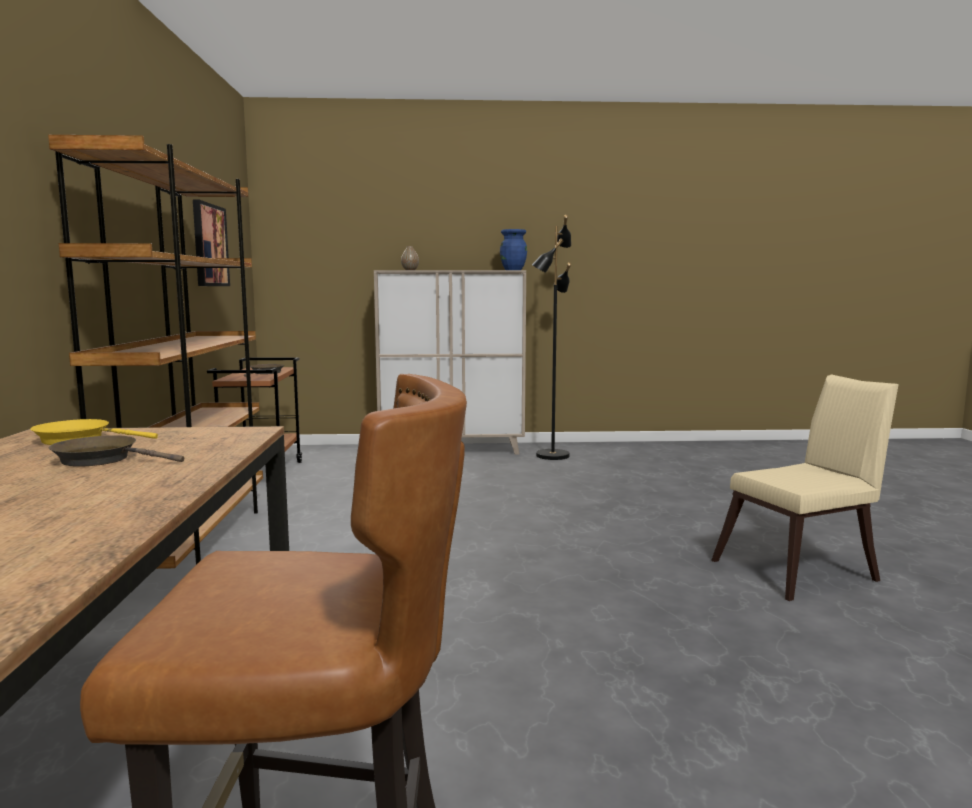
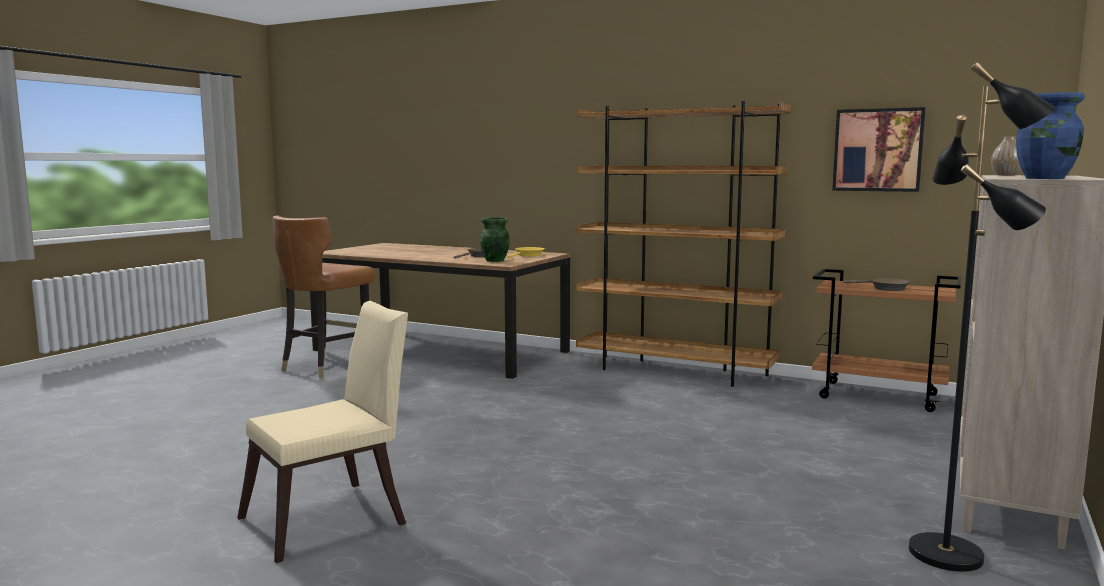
camera: 120 degrees right, 0 degrees up
beige chair [711,375,899,601] -> beige chair turned 135 degrees counterclockwise [237,301,408,563]
none -> green vase [480,217,510,262]

